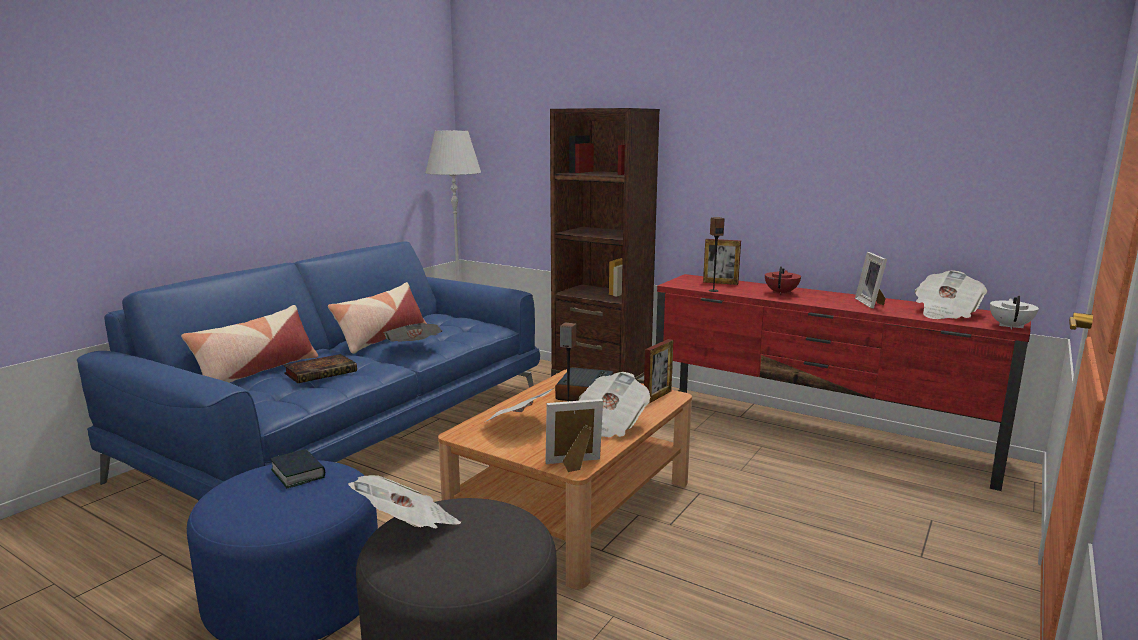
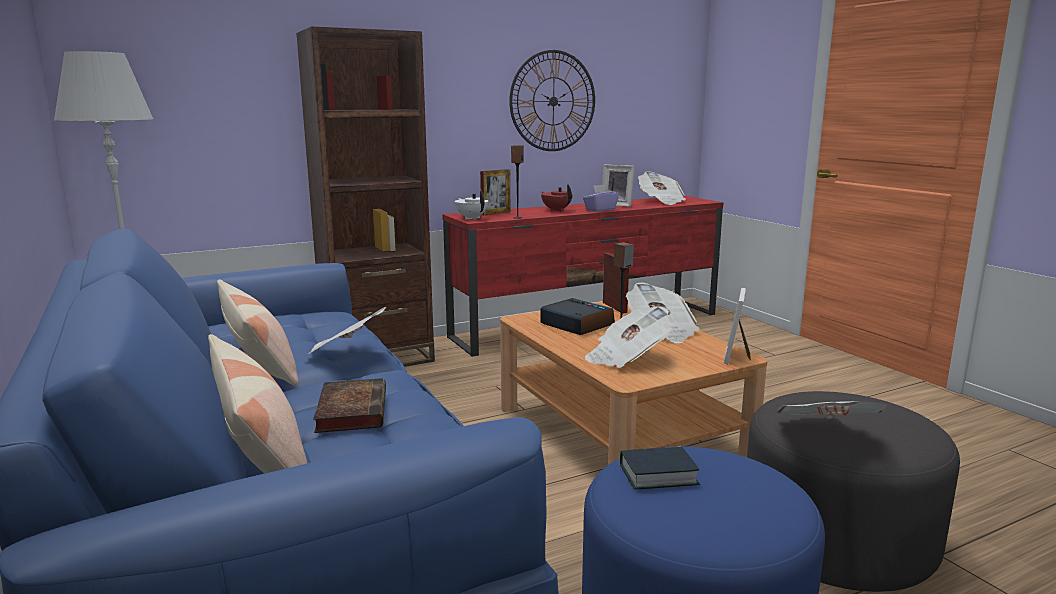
camera: 60 degrees left, 0 degrees up
white teapot [990,296,1039,329] -> white teapot moved to [455,191,488,220]
none -> wall clock [509,50,595,151]
none -> purple tissue box [583,184,619,212]

